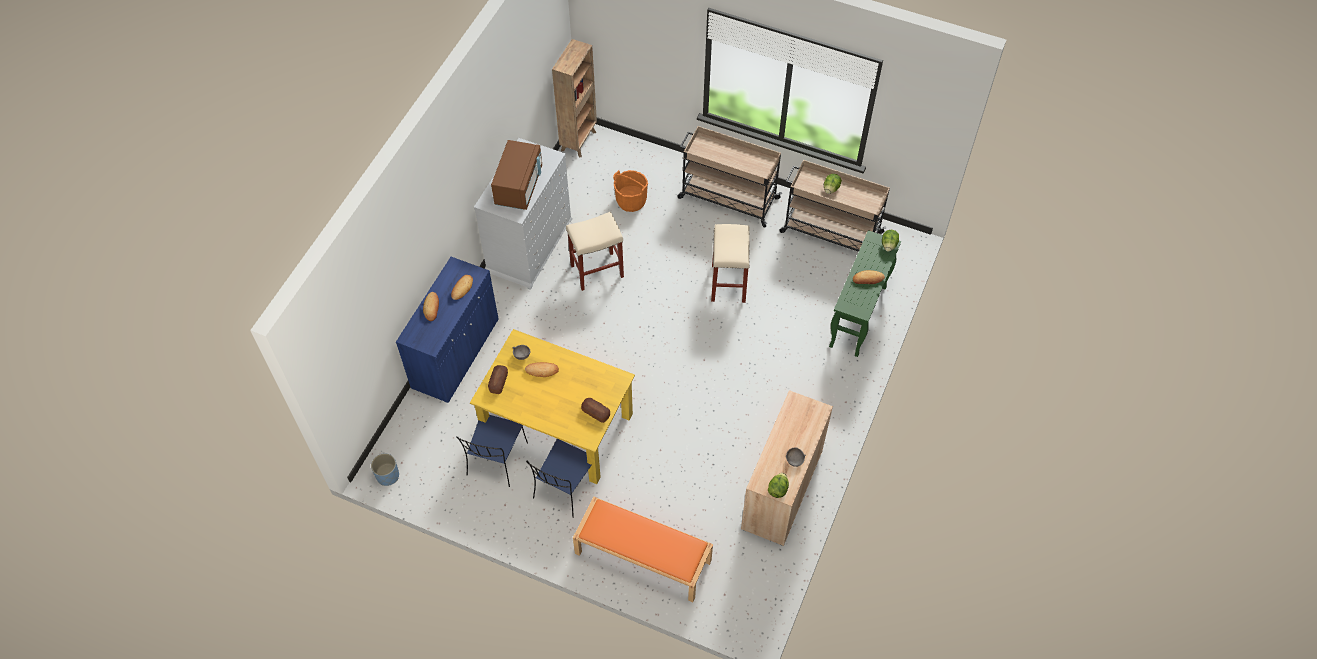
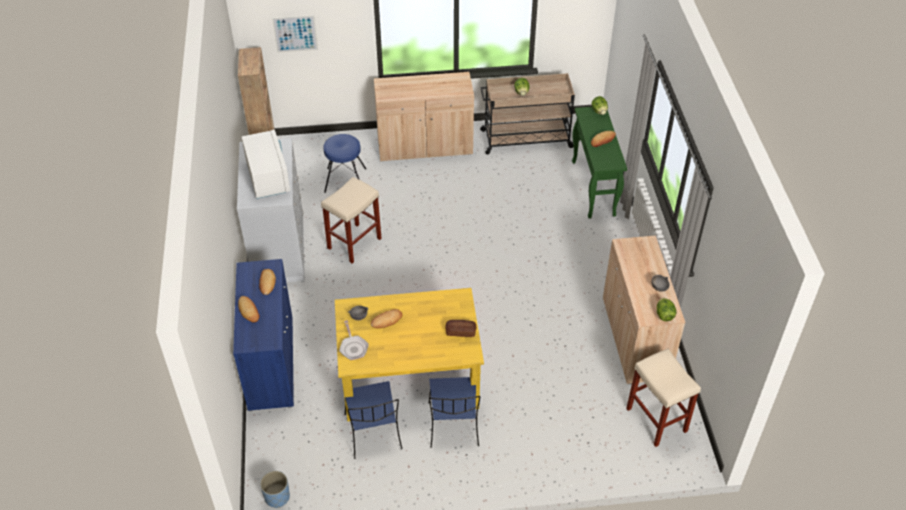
camera: 30 degrees left, 10 degrees down
bread [488,365,508,394] -> frying pan [339,320,369,360]
brown microwave [491,140,542,210] -> white microwave [241,130,290,199]
orange bench [573,496,713,602] -> none
orange bucket [613,170,648,212] -> blue stool [324,134,366,193]
beige cart [677,126,782,228] -> beige cabinet [374,72,474,161]
beige stool [711,224,750,303] -> beige stool moved to [626,349,701,447]
none -> picture [272,15,318,53]

